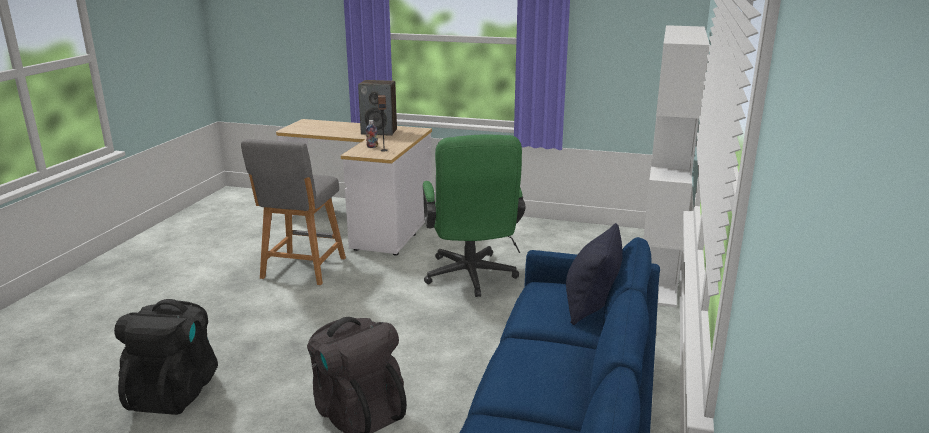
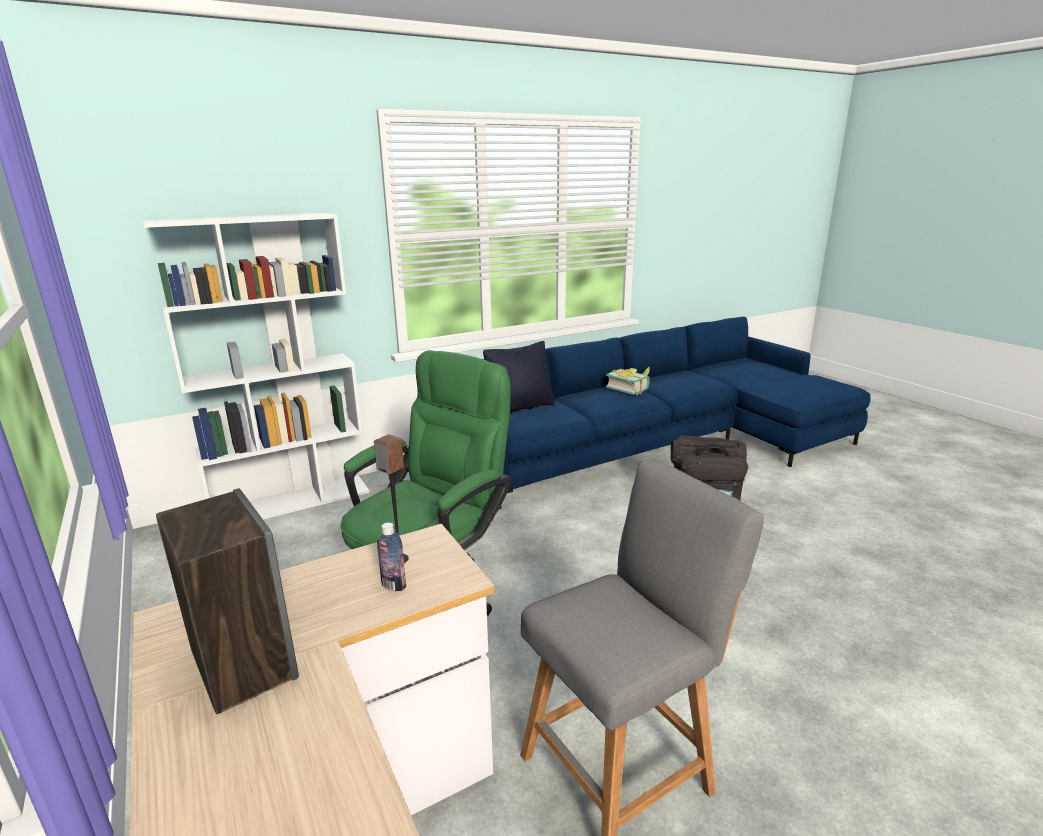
camera: 135 degrees left, 0 degrees up
black backpack [114,299,218,415] -> none
none -> book [606,367,650,396]

